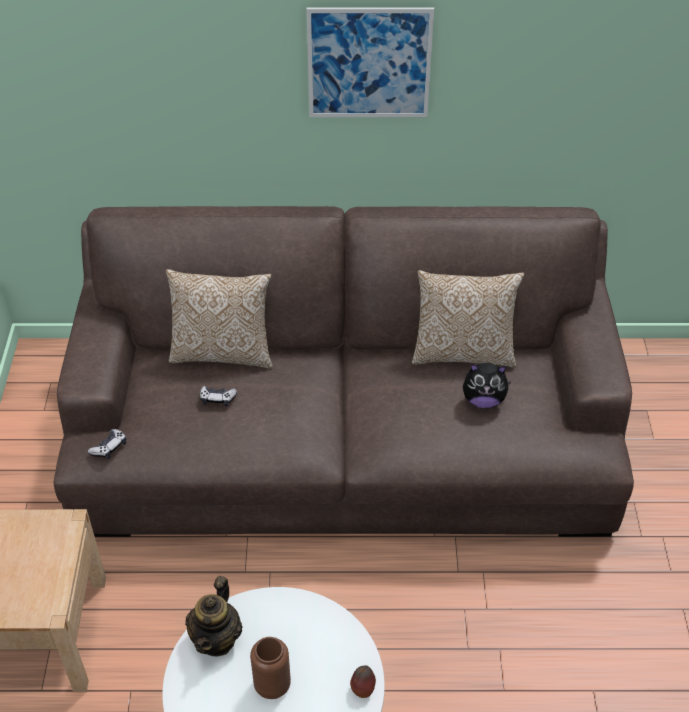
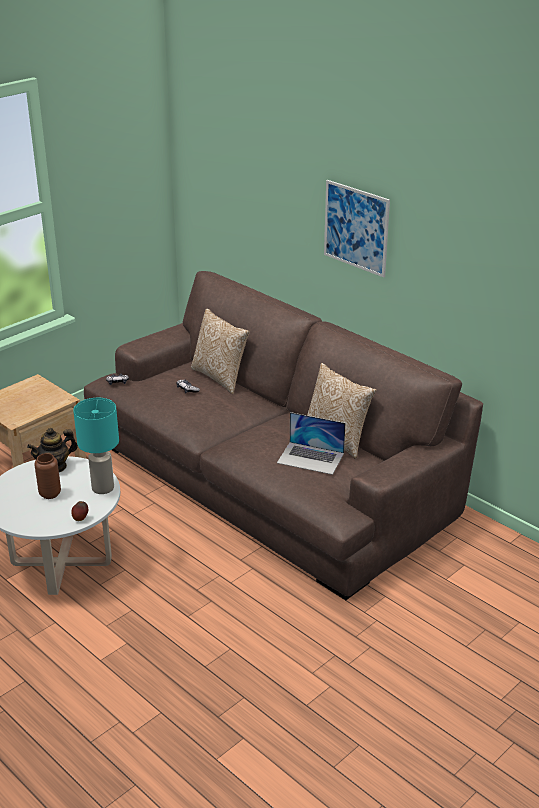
camera: 45 degrees right, 15 degrees down
plush toy [463,363,512,408] -> laptop [277,412,345,475]
none -> turquoise table lamp [73,398,119,494]

